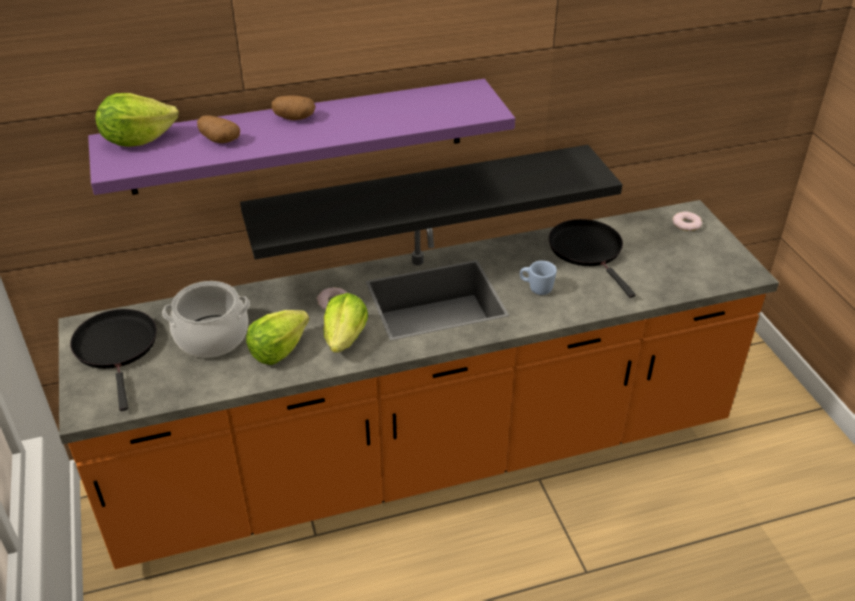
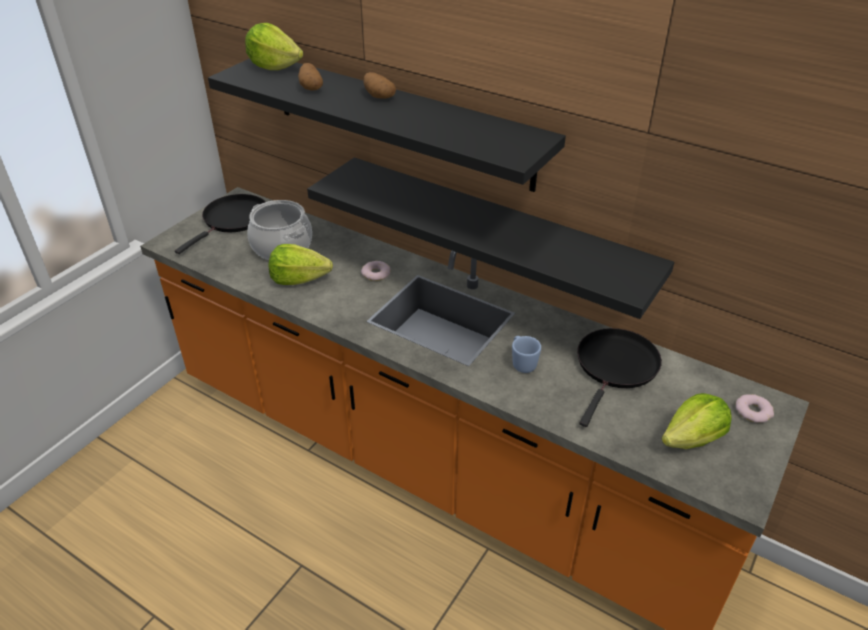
camera: 50 degrees right, 0 degrees up
purple shelf [88,79,515,195] -> black shelf [208,58,566,192]
lettuce [323,293,368,353] -> lettuce moved to [662,393,732,449]

